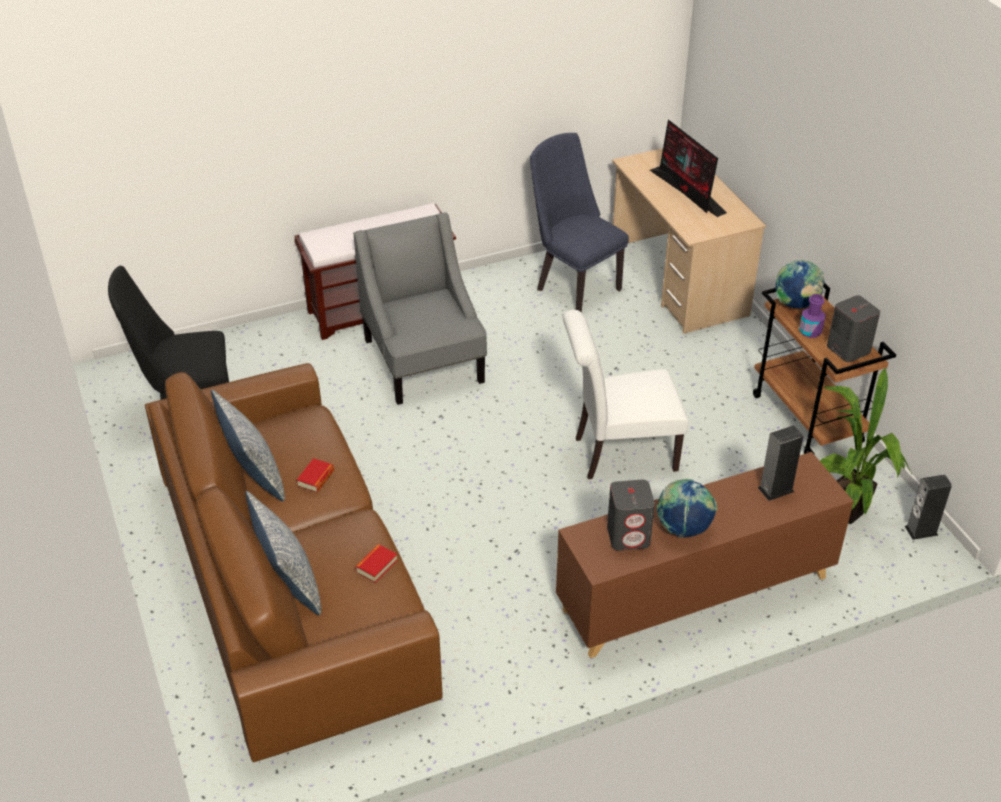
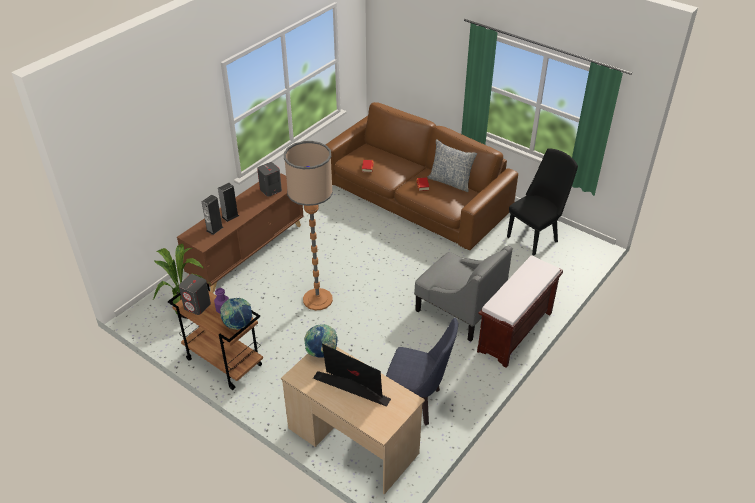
camera: 150 degrees right, 0 degrees up
pillow [245,491,321,615] -> none
white chair [563,310,688,479] -> floor lamp [284,141,333,310]
globe [657,479,717,538] -> globe moved to [304,324,338,358]
speaker [905,475,952,540] -> speaker moved to [218,183,239,222]

